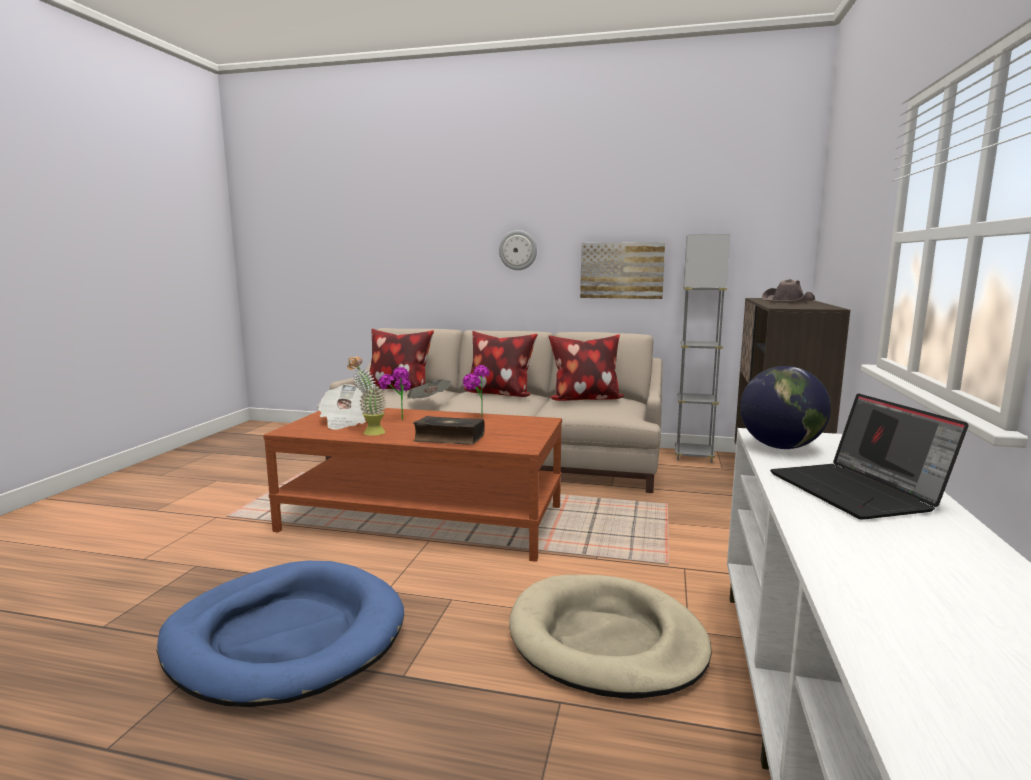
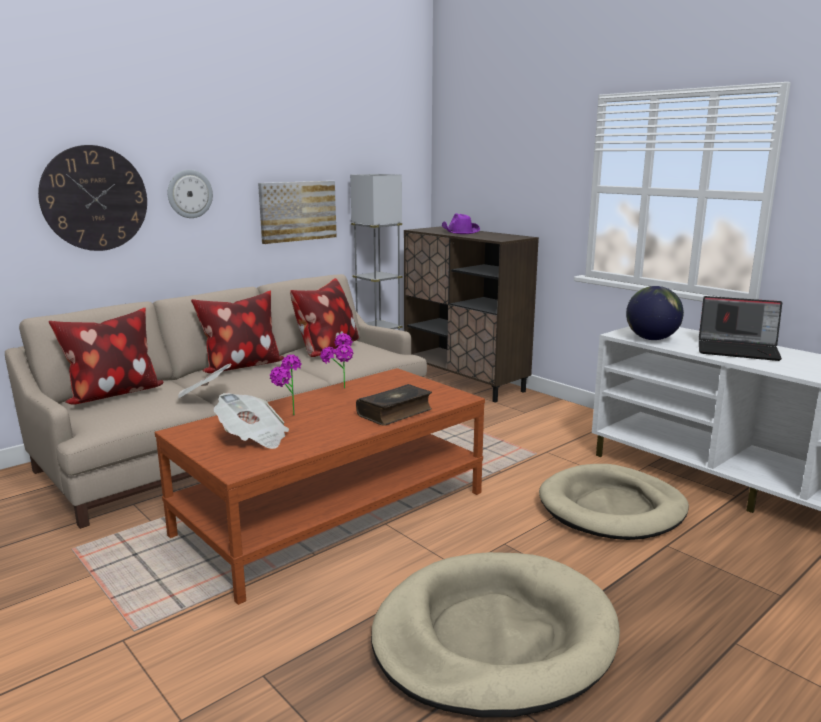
camera: 55 degrees left, 5 degrees up
blue dog bed [157,561,404,707] -> beige dog bed [371,552,620,718]
potted plant [347,356,386,436] -> none
brown hat [762,279,815,303] -> purple hat [442,213,480,234]
none -> wall clock [38,145,147,251]

